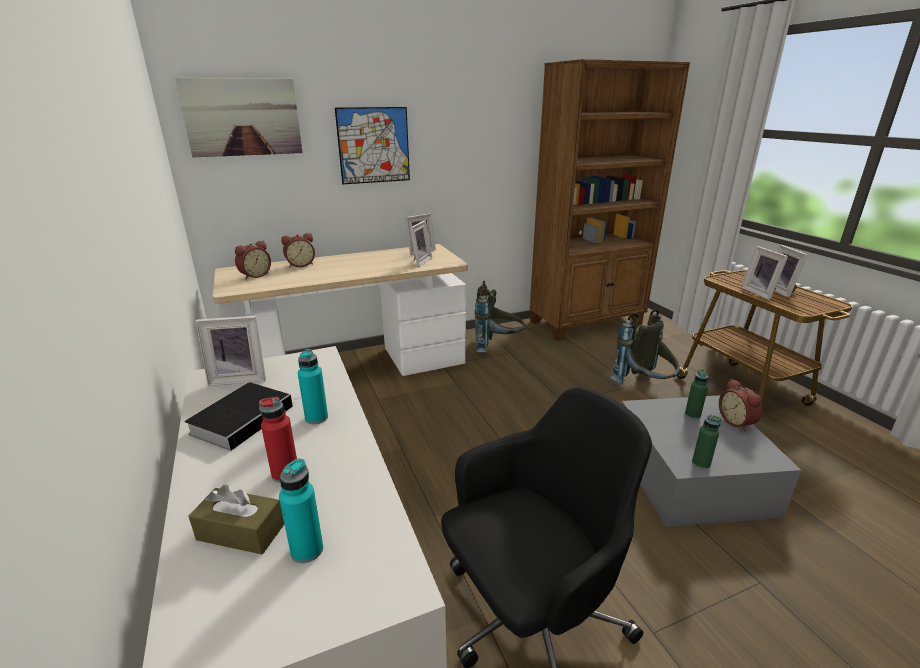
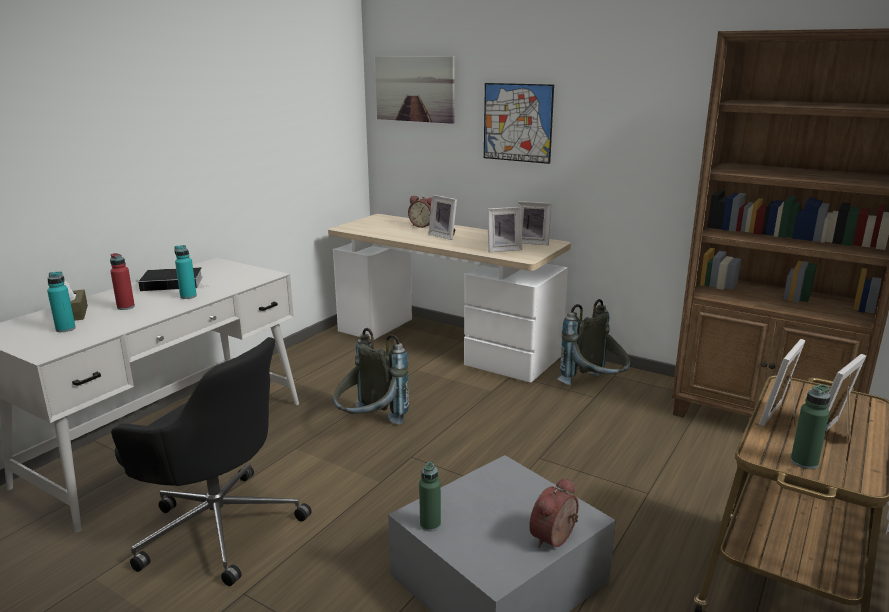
camera: 55 degrees right, 5 degrees down
picture frame [196,316,266,386] -> picture frame moved to [428,195,457,240]
alarm clock [235,241,271,280] -> none
grey backpack [610,309,680,384] -> grey backpack moved to [333,328,409,424]
green bottle [685,369,708,419] -> green bottle moved to [791,385,830,469]

